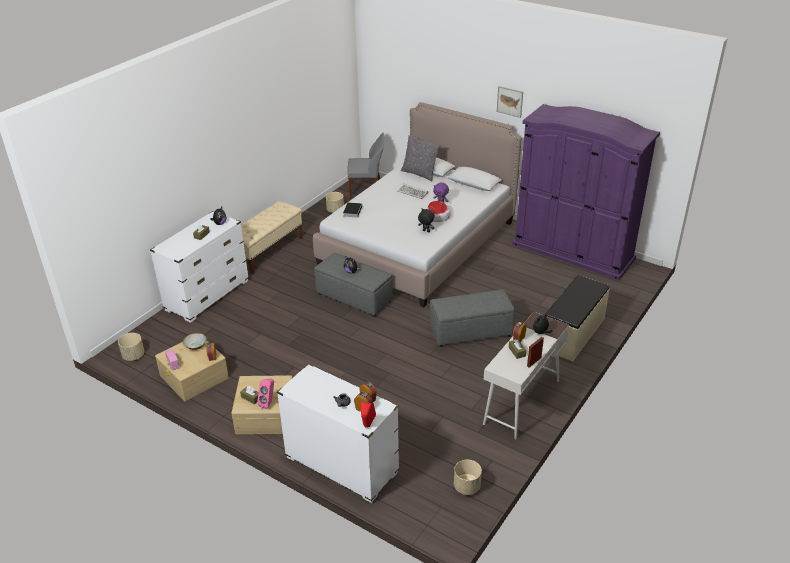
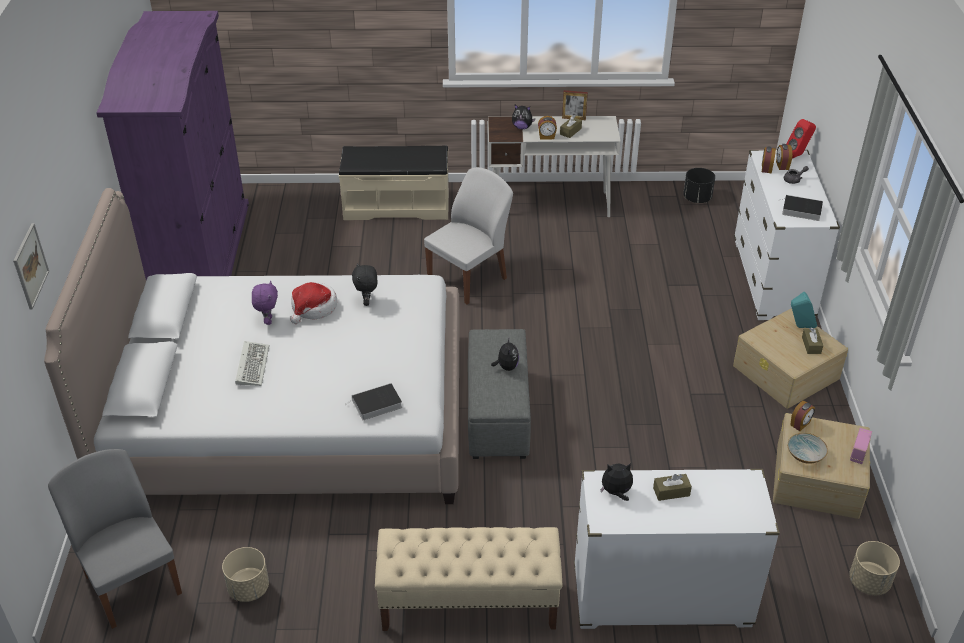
camera: 125 degrees left, 5 degrees up
pink speaker [257,379,274,409] -> turquoise speaker [791,292,817,328]
grey pillow [401,135,440,182] -> none
grey ottoman [430,289,515,347] -> white chair [424,167,513,304]
beige planter [454,460,482,495] -> black planter [683,168,715,203]
picture [497,86,523,118] -> picture moved to [13,223,49,309]
none -> book [780,195,823,221]

